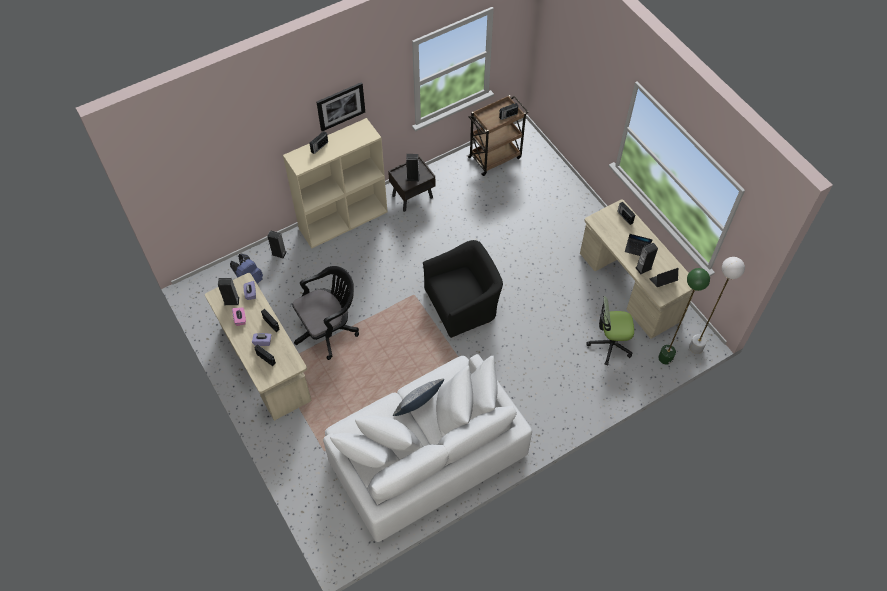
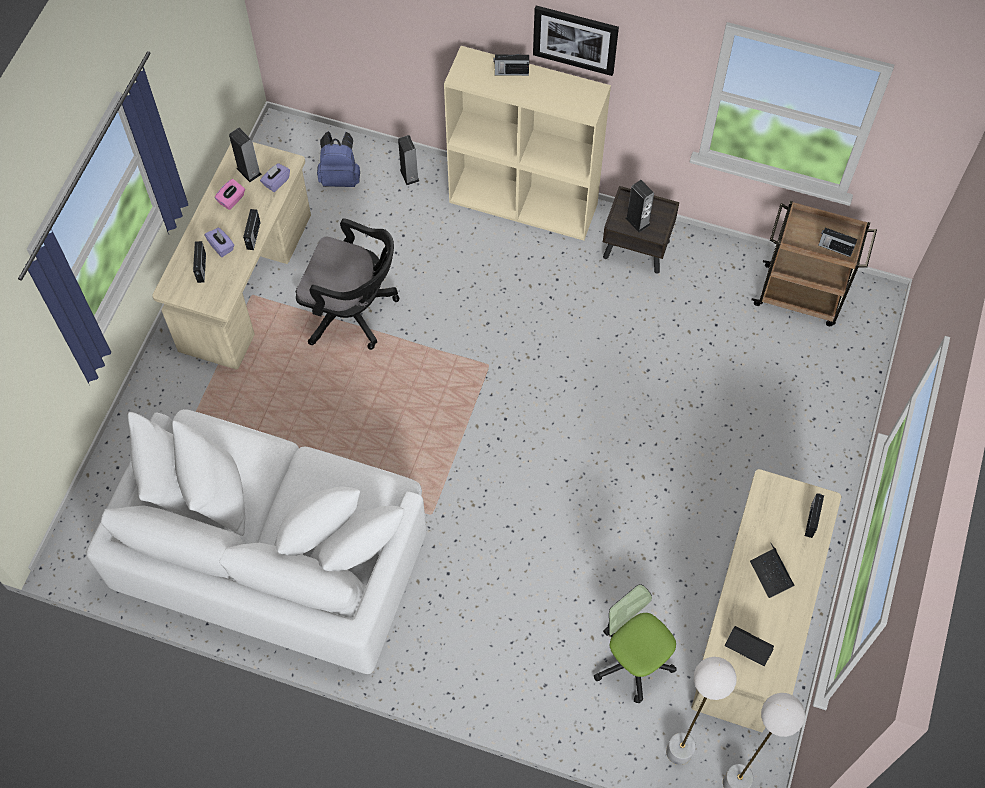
camera: 50 degrees right, 5 degrees up
pillow [393,379,444,416] -> none
black armchair [423,240,503,338] -> none
speaker [636,243,658,275] -> none
green floor lamp [658,268,710,364] -> white floor lamp [666,657,737,765]

